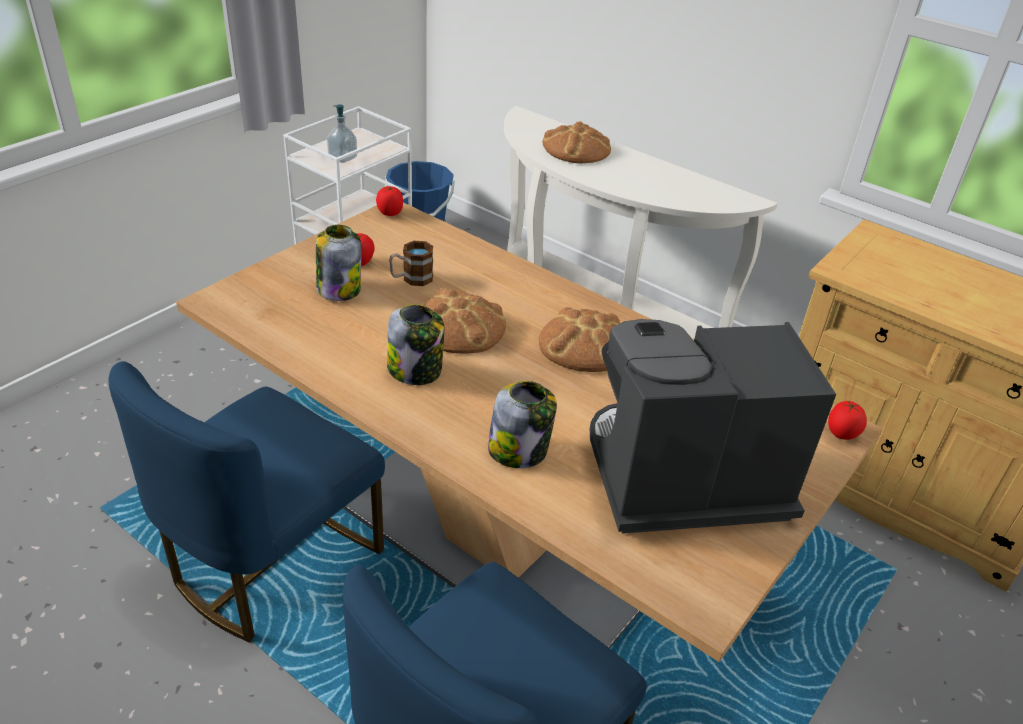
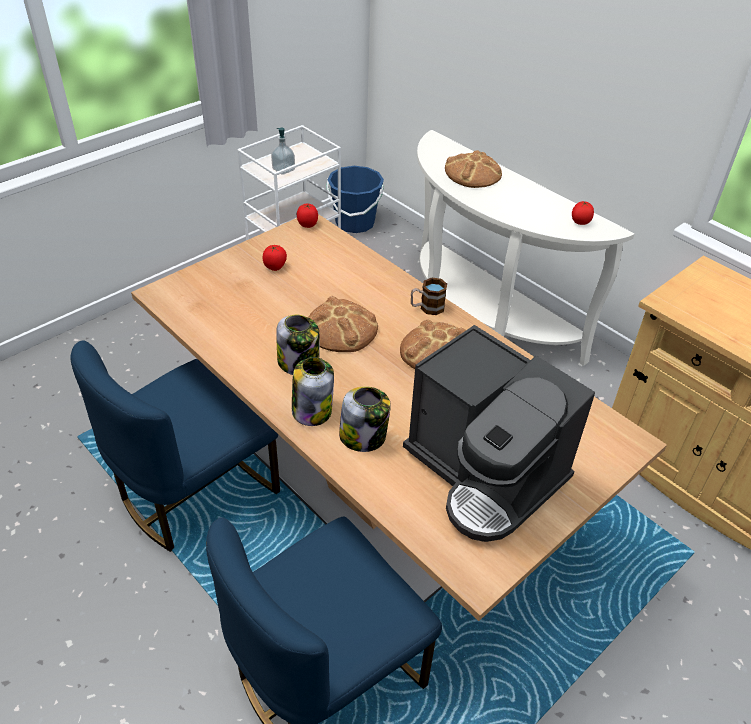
camera: 10 degrees right, 5 degrees up
jar [316,225,361,301] -> jar moved to [292,357,334,426]
mug [389,241,433,286] -> mug moved to [411,277,447,315]
coffee machine [590,319,836,534] -> coffee machine turned 135 degrees counterclockwise [403,325,595,542]
tomato [828,400,867,440] -> tomato moved to [572,201,594,225]

